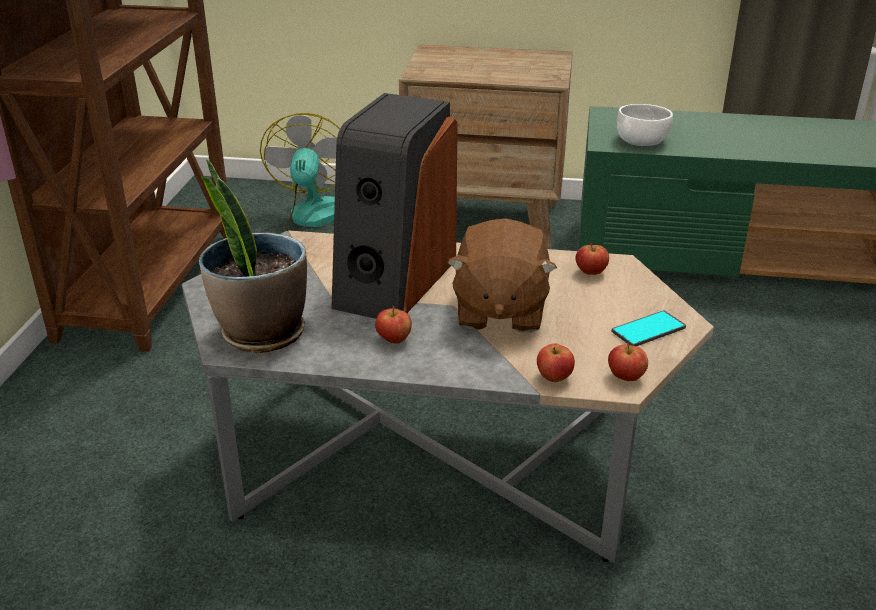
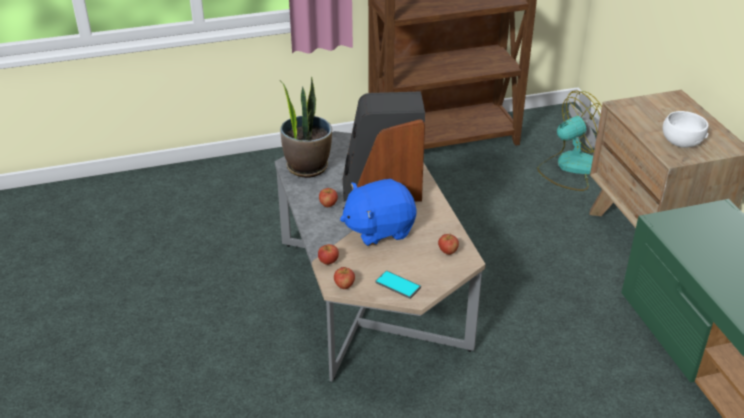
camera: 65 degrees right, 5 degrees up
brown plush toy [447,218,557,333] -> blue plush toy [340,179,417,246]
white bowl [617,104,673,146] -> white bowl moved to [663,111,708,148]

